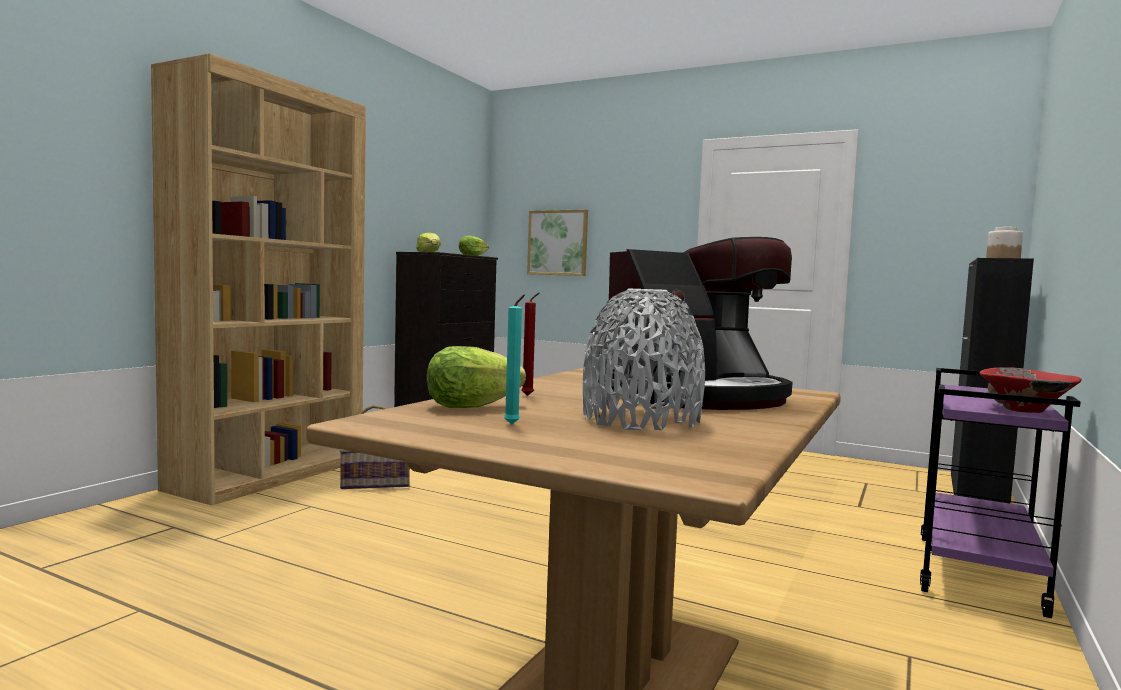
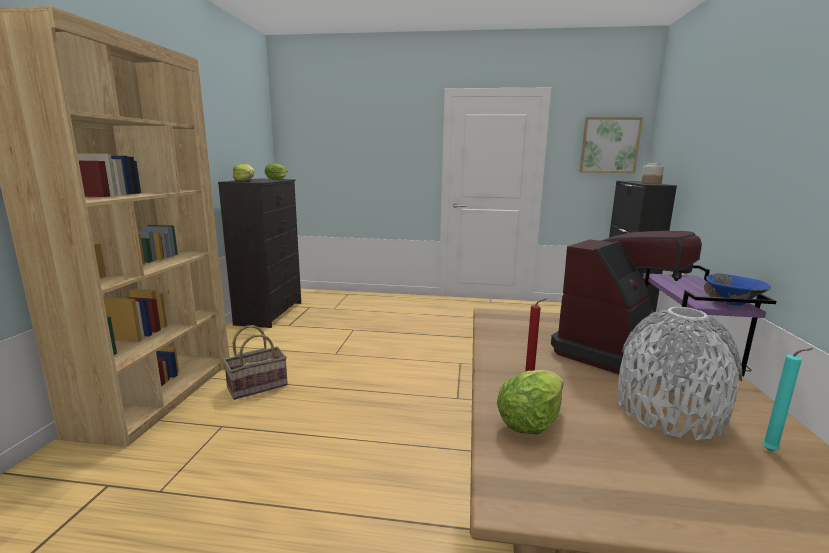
camera: 20 degrees left, 10 degrees up
turquoise candle [504,294,525,425] -> turquoise candle moved to [762,348,814,451]
picture [527,209,588,276] -> picture moved to [580,117,643,173]
red bowl [979,367,1082,413] -> blue bowl [704,274,771,306]

